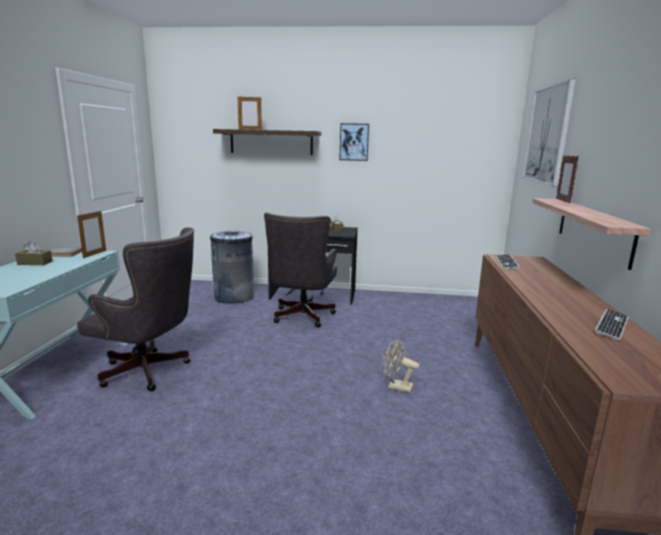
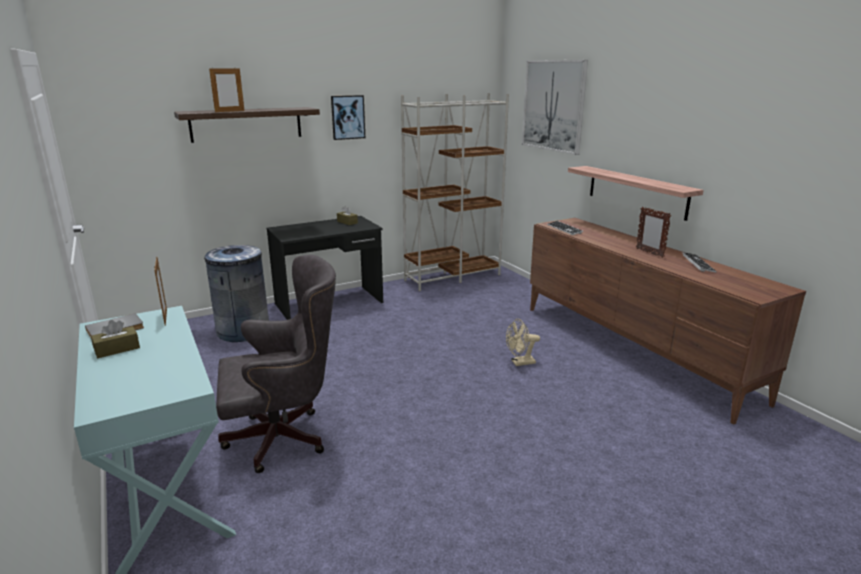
camera: 35 degrees left, 5 degrees up
grey office chair [264,212,337,328] -> none
picture frame [556,155,579,203] -> picture frame moved to [636,207,671,258]
none -> brown bookcase [401,93,509,291]

